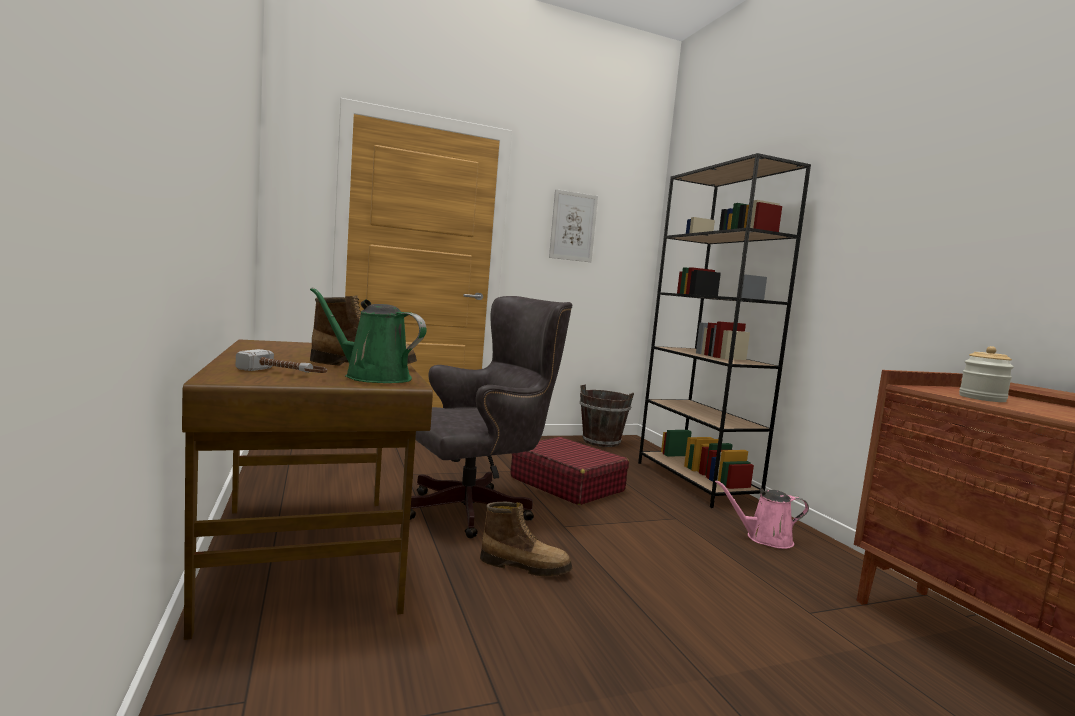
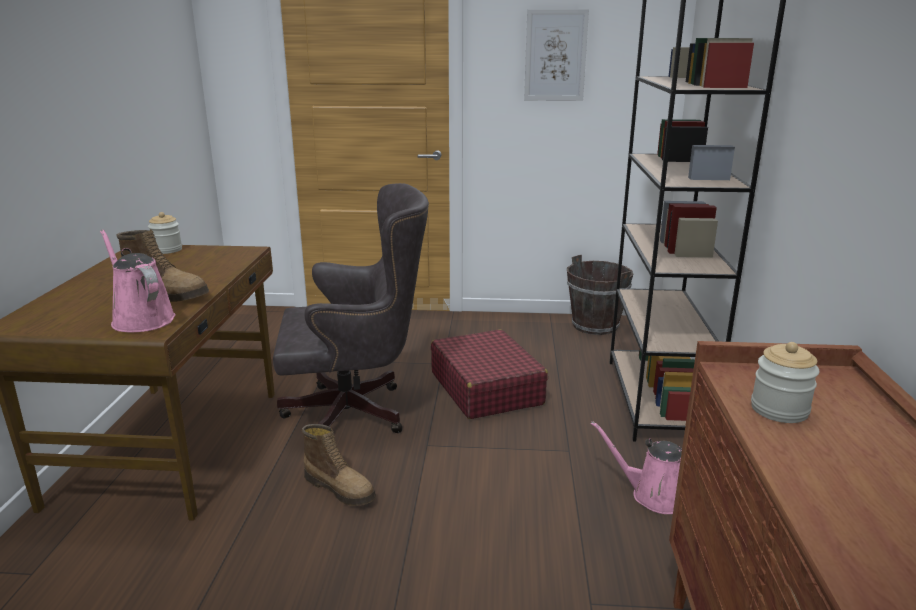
camera: 25 degrees right, 15 degrees up
hammer [236,349,327,373] -> none
green watering can [310,288,426,383] -> pink watering can [100,229,176,332]
none -> jar [148,212,182,254]

